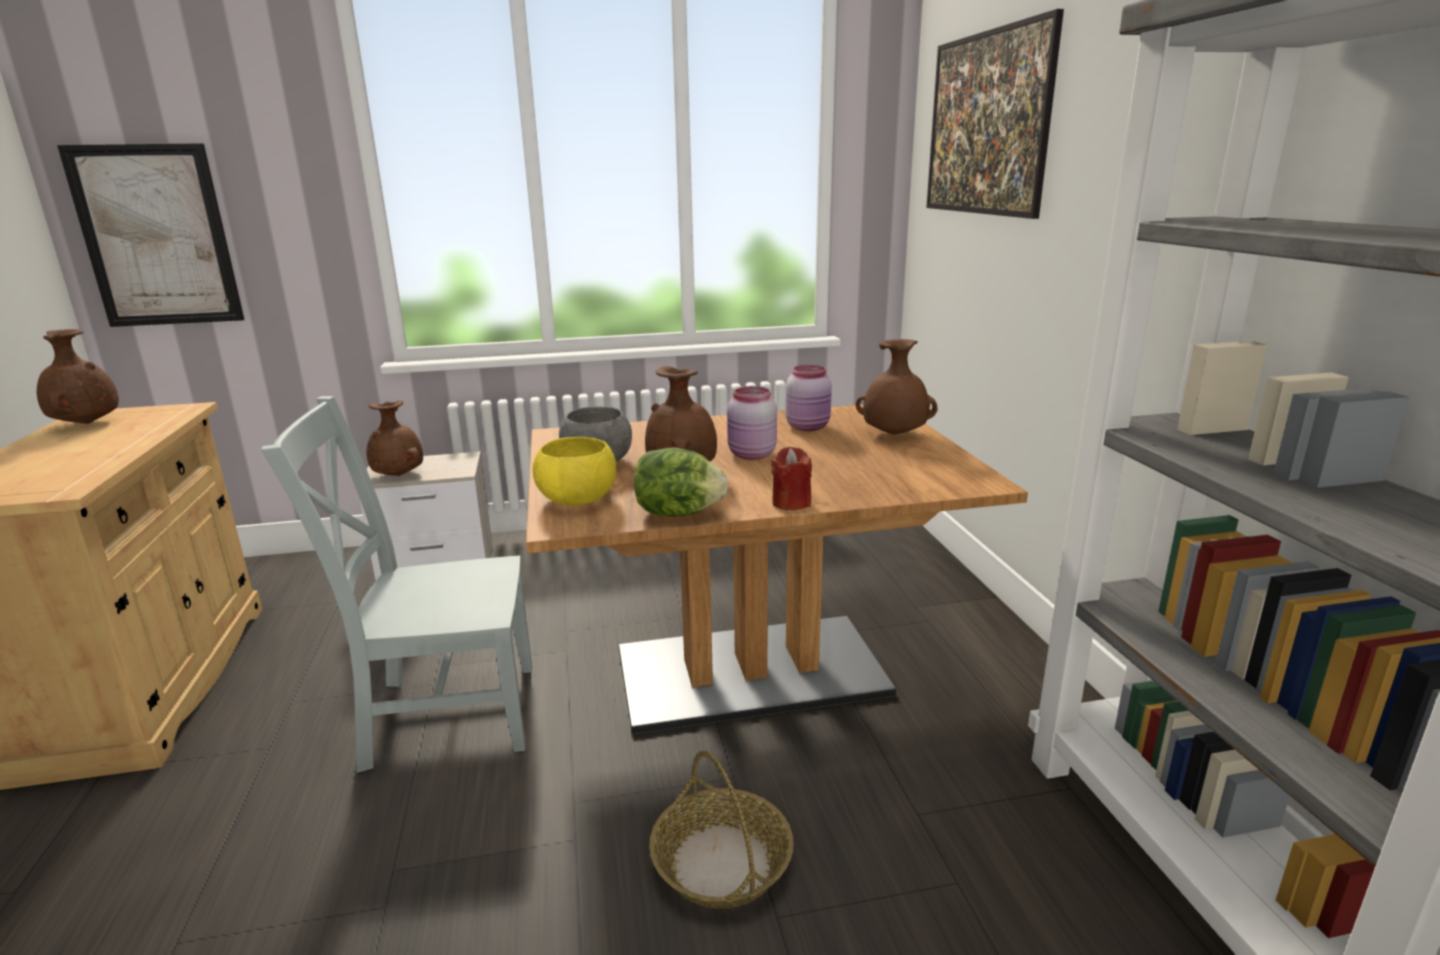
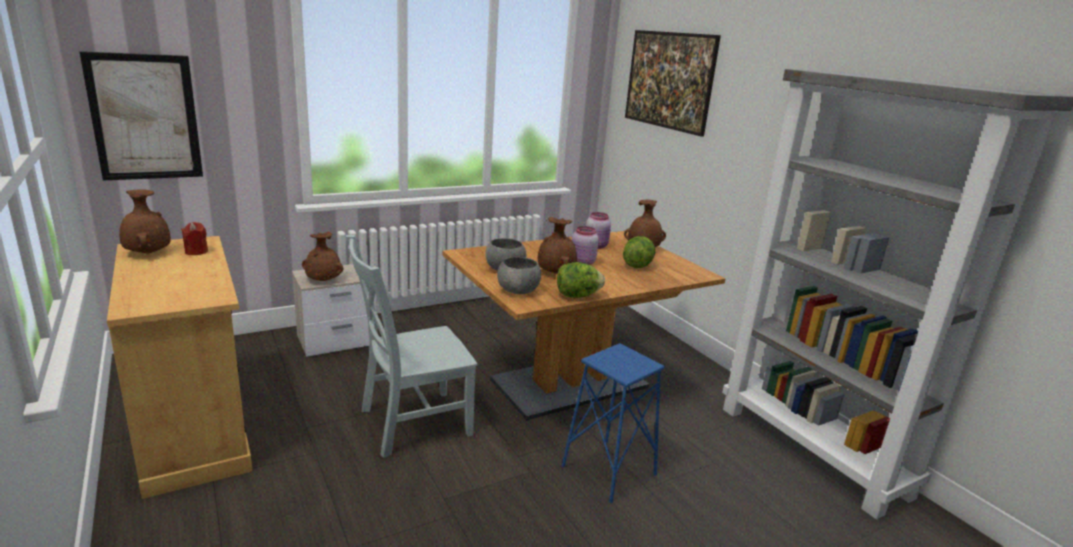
camera: 20 degrees left, 0 degrees up
yellow bowl [533,437,616,506] -> grey bowl [497,257,541,294]
basket [649,750,794,909] -> blue stool [561,343,665,503]
red candle [771,447,812,510] -> red candle moved to [181,222,208,255]
none -> lettuce [623,236,655,268]

